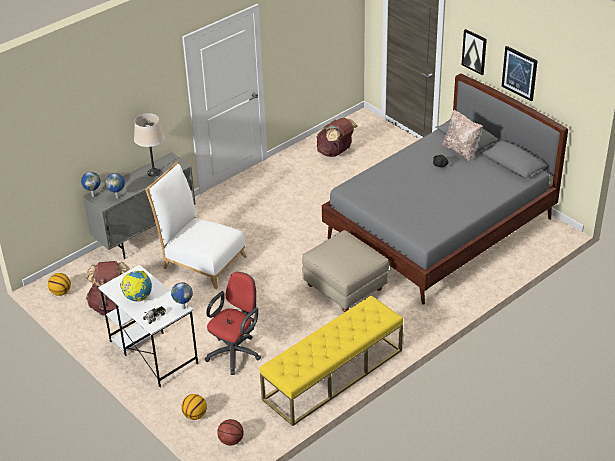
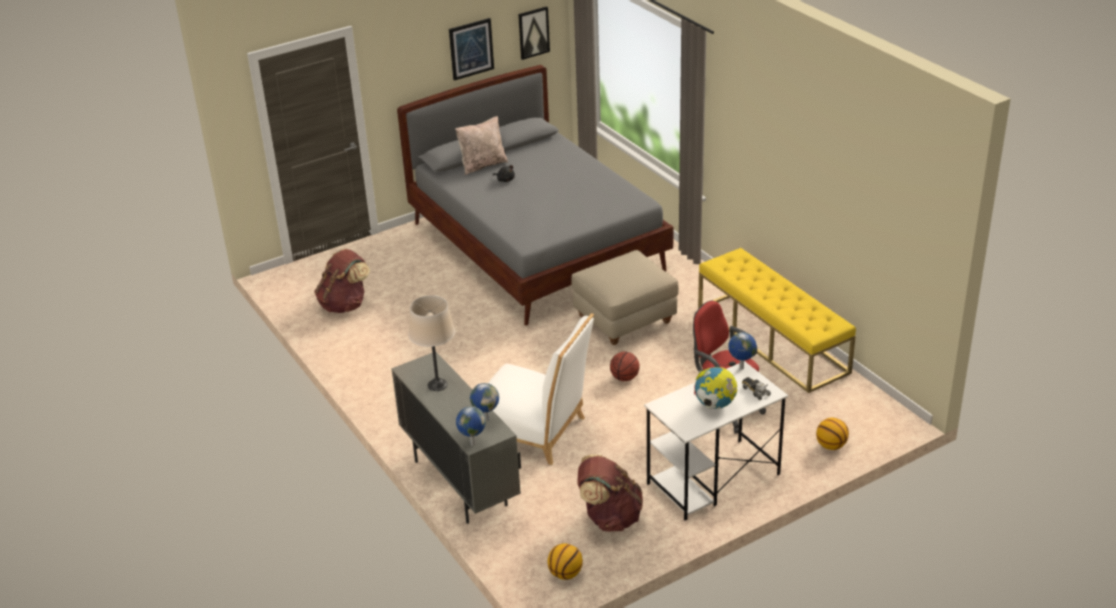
camera: 80 degrees left, 5 degrees down
white chair [145,161,247,289] -> white chair turned 105 degrees counterclockwise [488,313,594,465]
basketball [217,419,244,446] -> basketball moved to [610,352,640,381]
picture [462,29,487,75] -> picture moved to [518,6,550,60]

